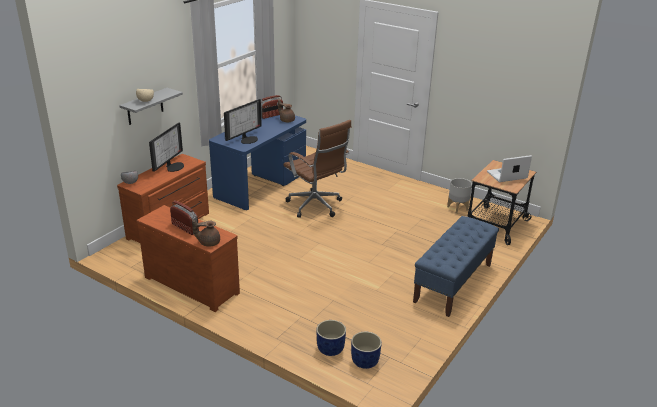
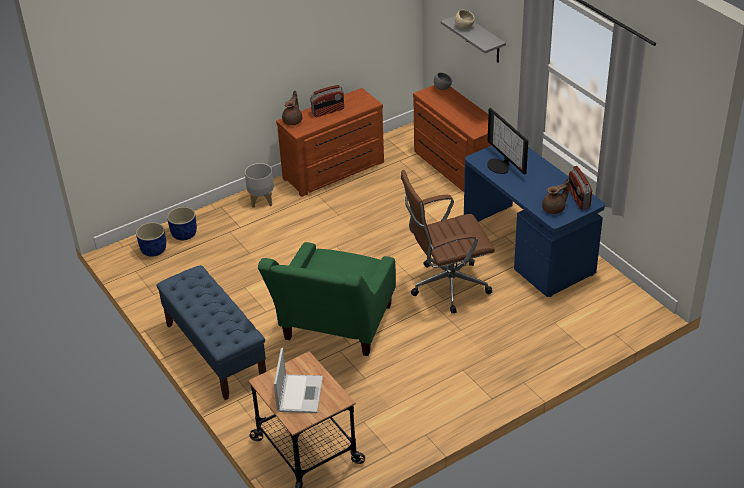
camera: 115 degrees right, 10 degrees up
monitor [149,123,184,172] -> none
grey planter [447,178,472,214] -> grey planter moved to [245,163,274,208]
none -> green armchair [258,242,396,356]

